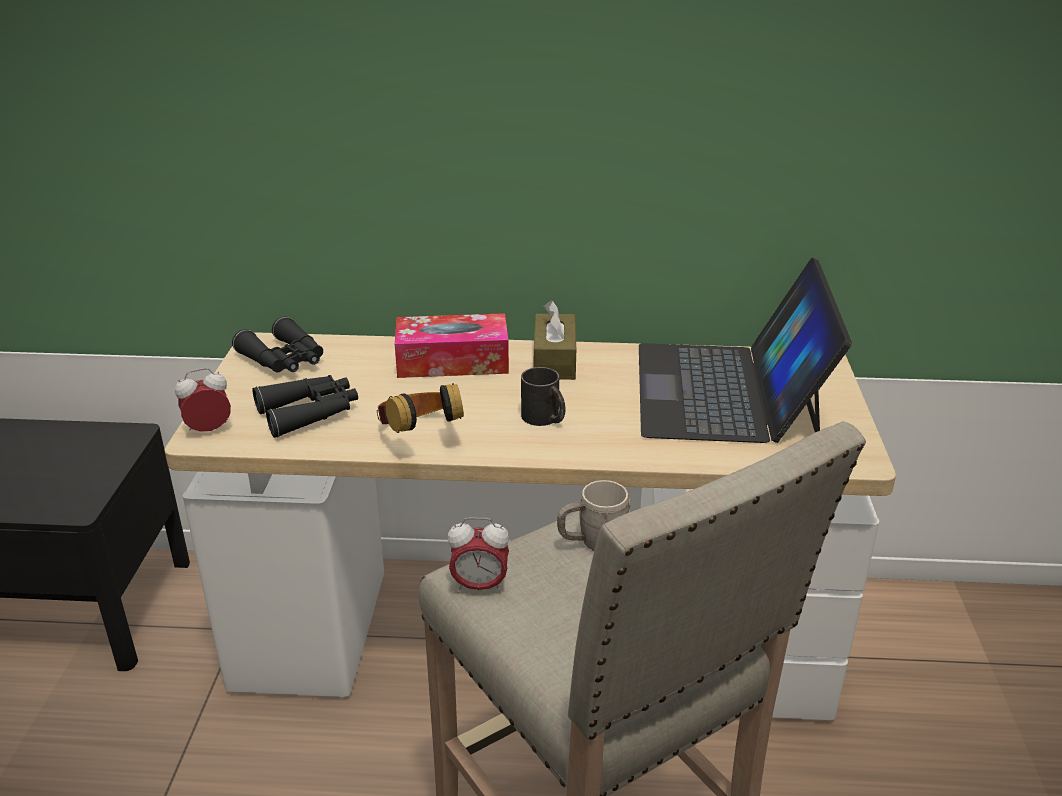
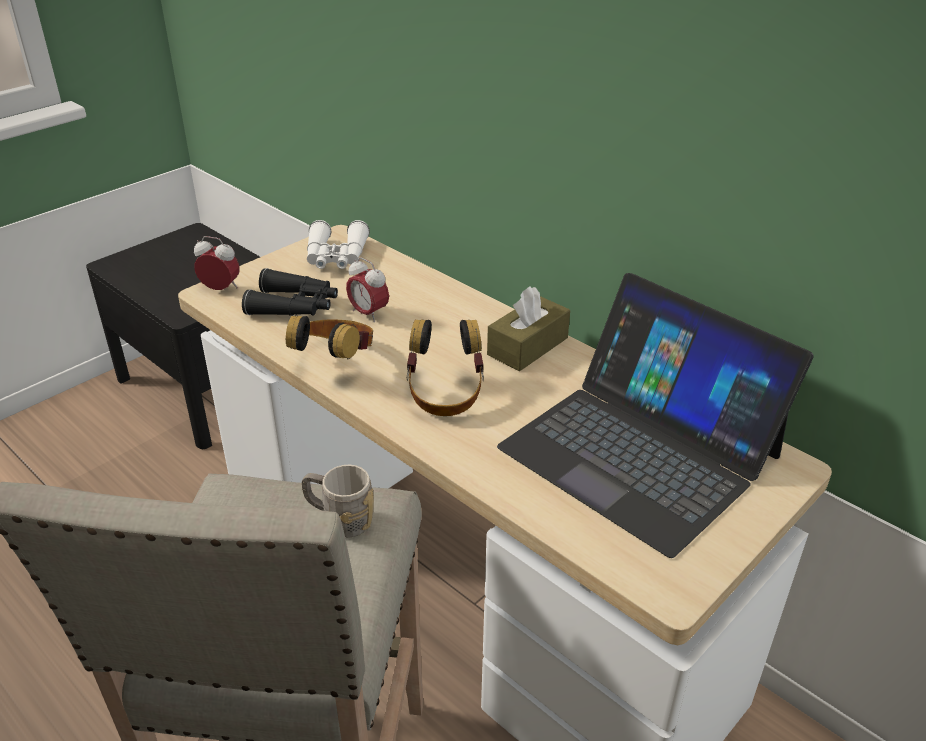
camera: 40 degrees right, 5 degrees up
black binoculars [232,316,323,372] -> white binoculars [307,220,370,269]
tissue box [395,313,509,378] -> none
alarm clock [448,517,509,593] -> alarm clock moved to [346,257,389,322]
black mug [521,367,565,426] -> headphones [407,320,484,416]
laptop [639,258,852,443] -> laptop turned 90 degrees counterclockwise [497,273,814,558]

